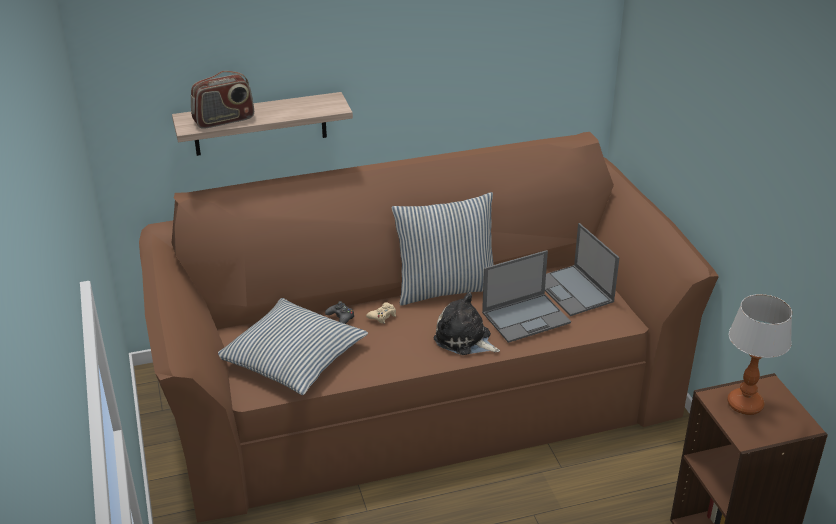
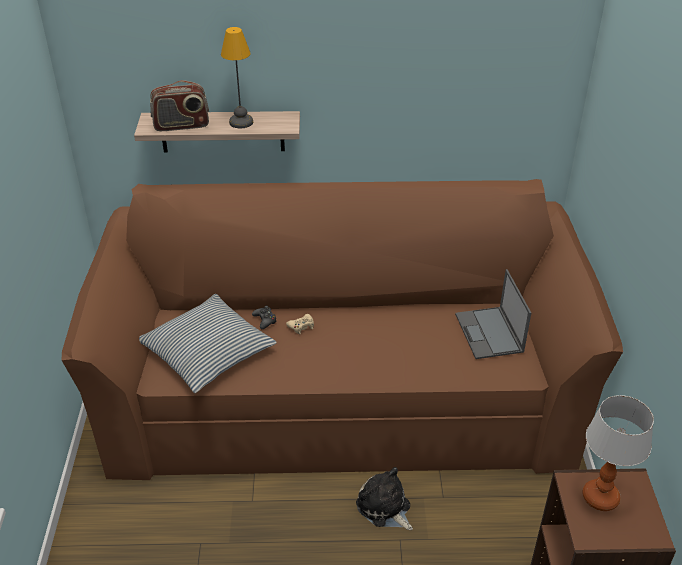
camera: 15 degrees right, 5 degrees up
pillow [391,192,493,306] -> none
plush toy [433,292,500,355] -> plush toy moved to [356,467,413,530]
laptop [482,250,571,343] -> none
none -> table lamp [221,27,253,128]

